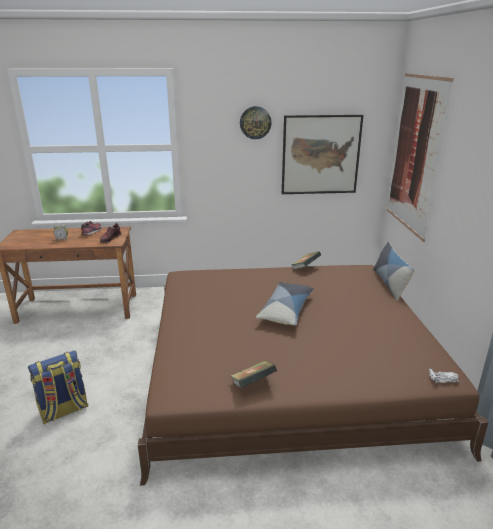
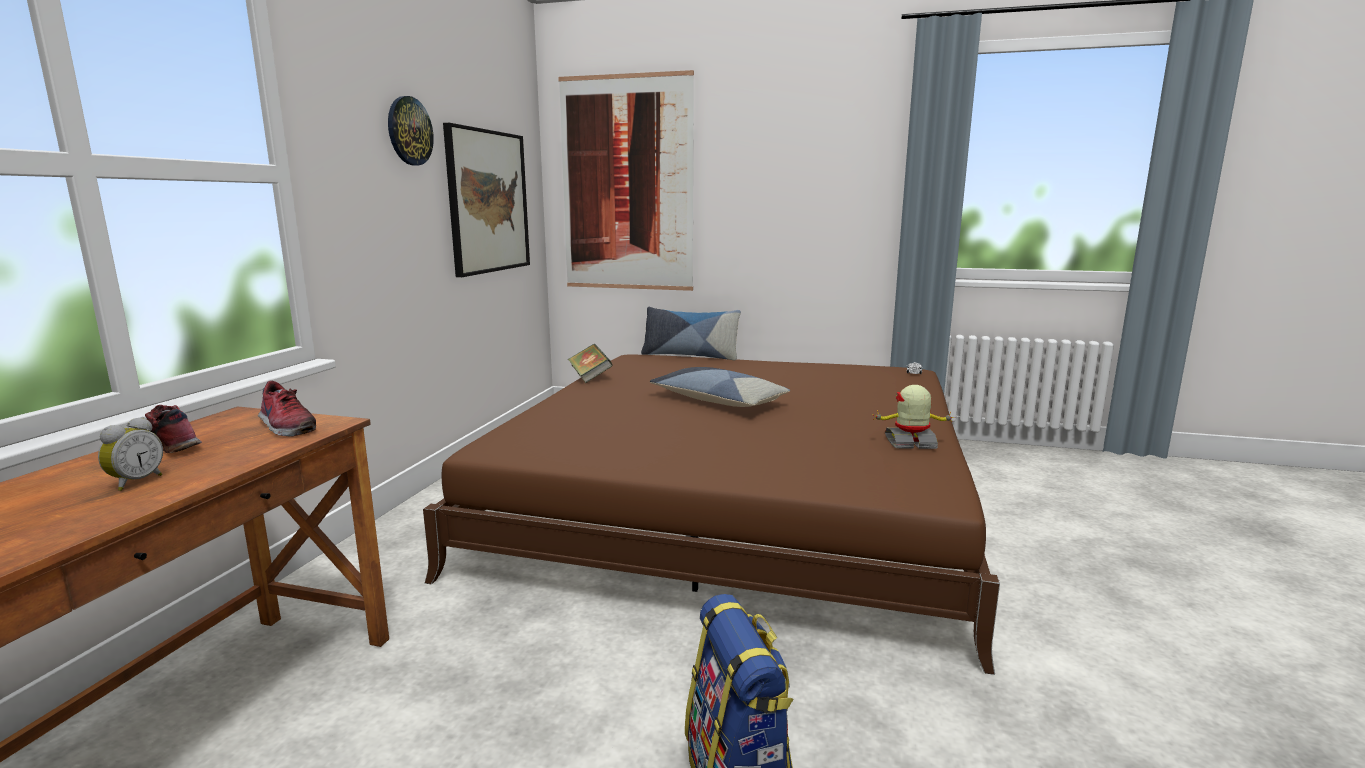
camera: 70 degrees left, 10 degrees down
book [231,361,277,388] -> toy robot [872,385,956,449]

